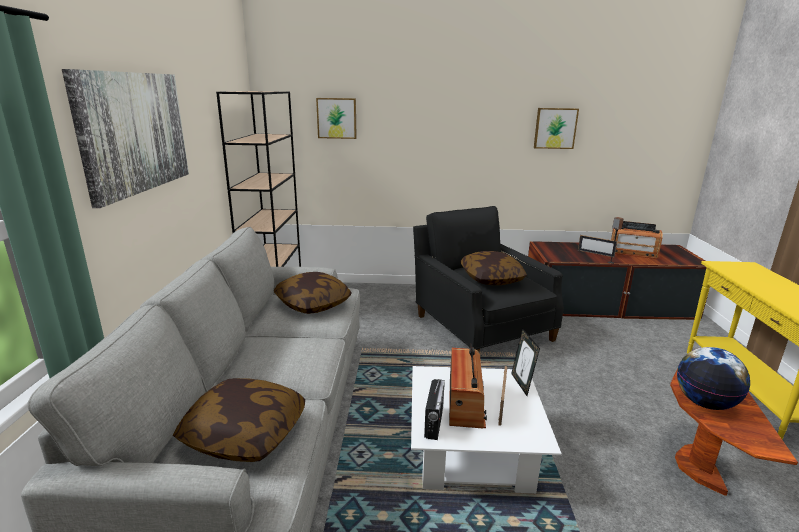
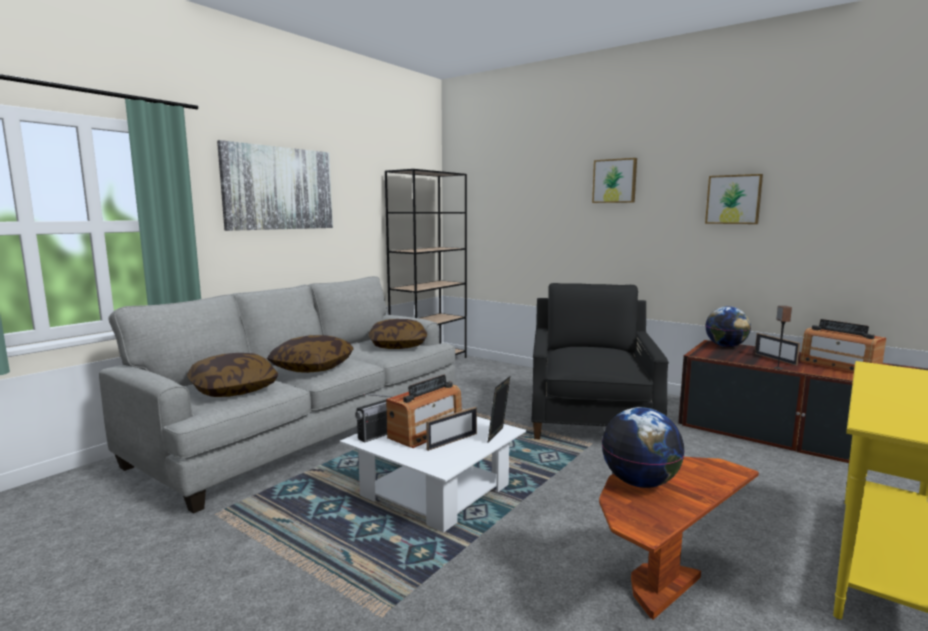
camera: 35 degrees right, 10 degrees down
picture [316,98,357,139] -> picture moved to [592,158,637,203]
pillow [461,251,527,285] -> pillow moved to [267,335,354,373]
none -> globe [705,306,751,347]

